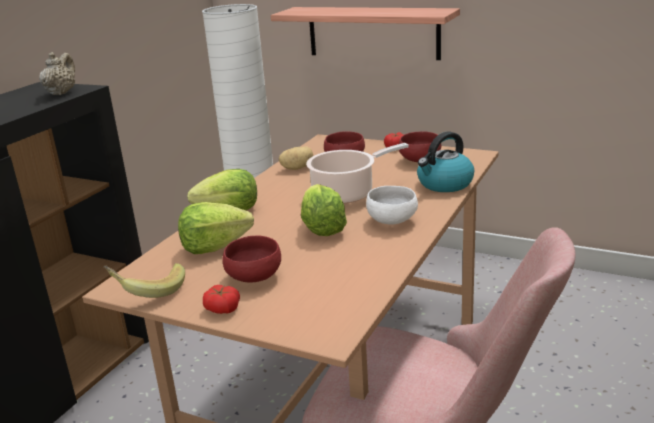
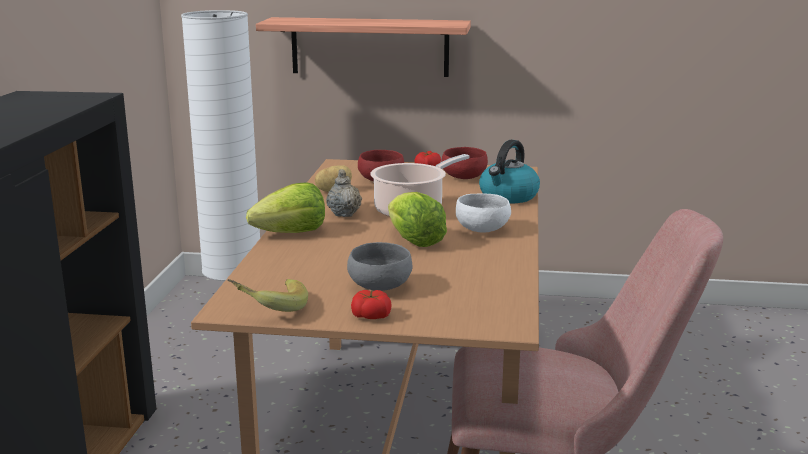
camera: 20 degrees left, 5 degrees down
beige teapot [39,52,75,95] -> beige teapot moved to [326,169,362,217]
lettuce [178,202,254,254] -> none
red bowl [223,236,281,283] -> grey bowl [347,242,413,291]

